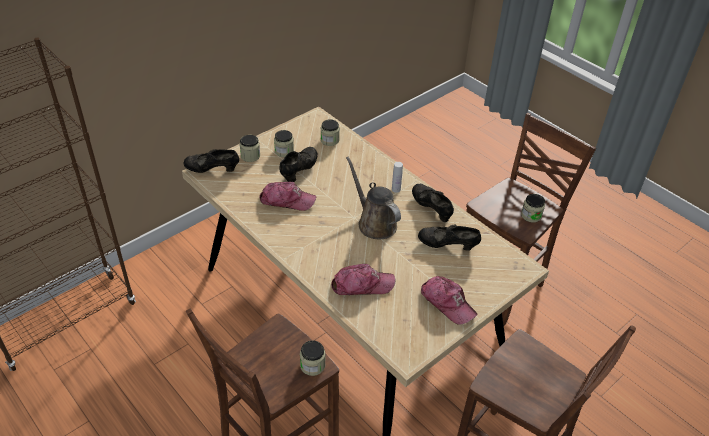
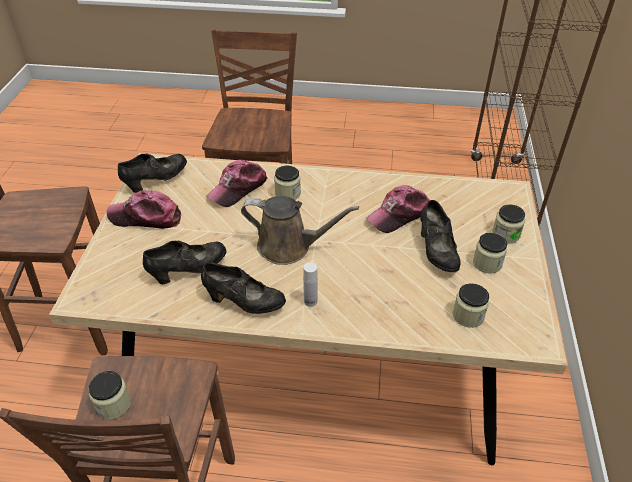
camera: 140 degrees right, 0 degrees up
black shoe [184,149,239,173] -> black shoe moved to [118,154,187,193]
jar [300,340,326,376] -> jar moved to [274,166,301,200]

